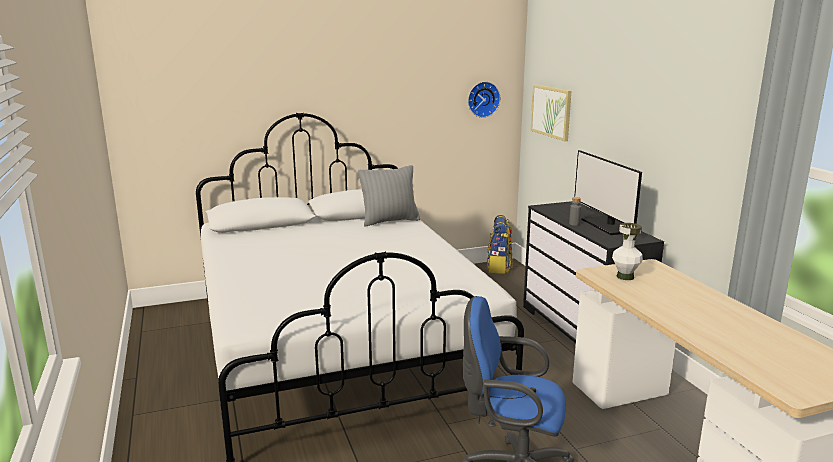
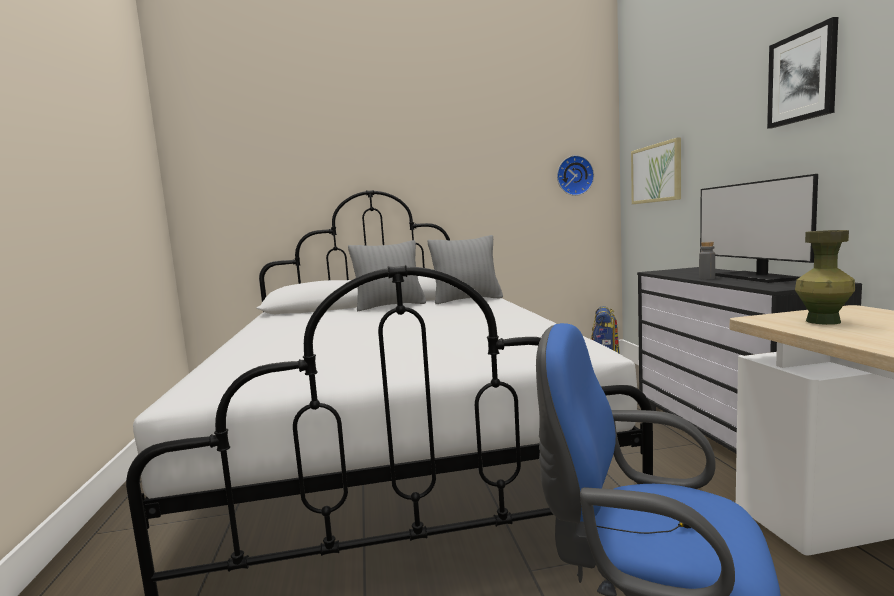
camera: 10 degrees right, 10 degrees down
white vase [612,223,643,280] -> green vase [795,230,855,325]
none -> grey pillow [348,240,426,311]
none -> picture [767,17,838,129]

